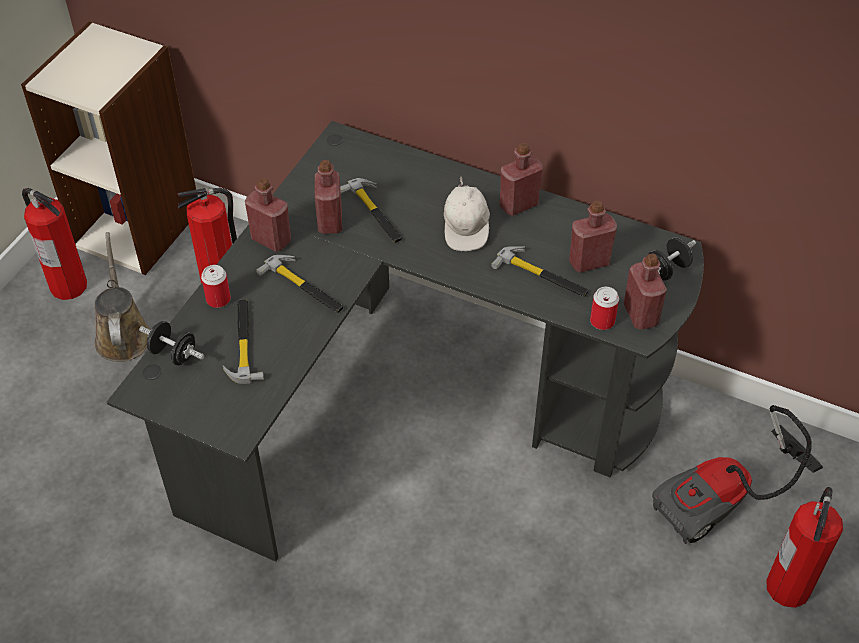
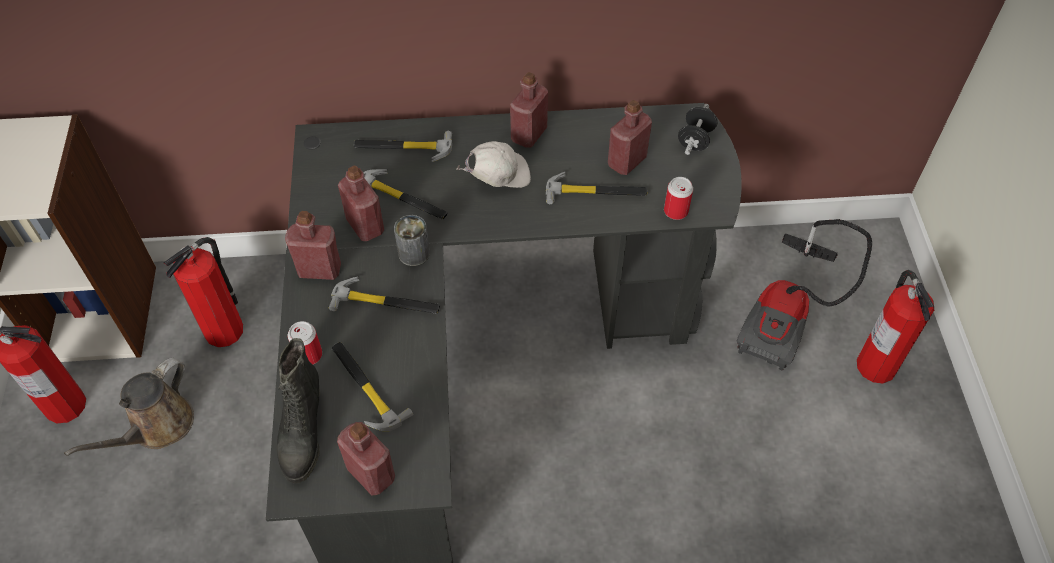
camera: 30 degrees left, 5 degrees up
brown watering can [94,232,151,362] -> brown watering can turned 105 degrees counterclockwise [64,358,194,456]
black dumbbell [139,321,204,365] -> black boot [277,338,320,483]
white cap [444,177,490,251] -> white cap turned 75 degrees counterclockwise [456,141,531,188]
red bottle [624,254,667,329] -> red bottle moved to [337,422,395,496]
none -> hammer [354,131,452,162]
none -> can [394,215,430,266]

